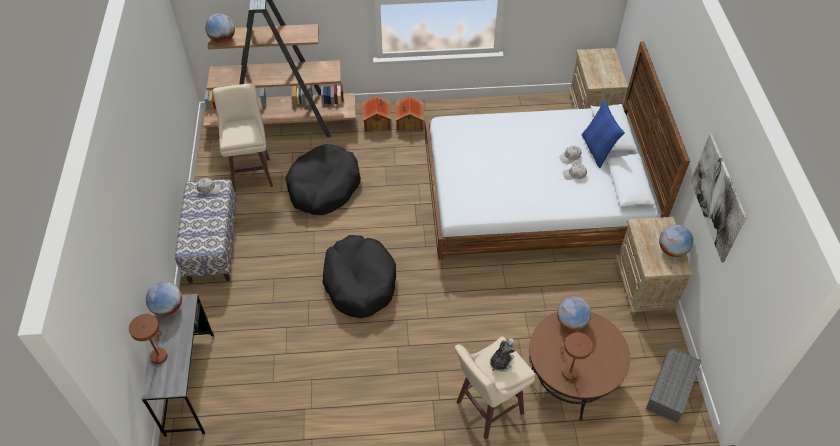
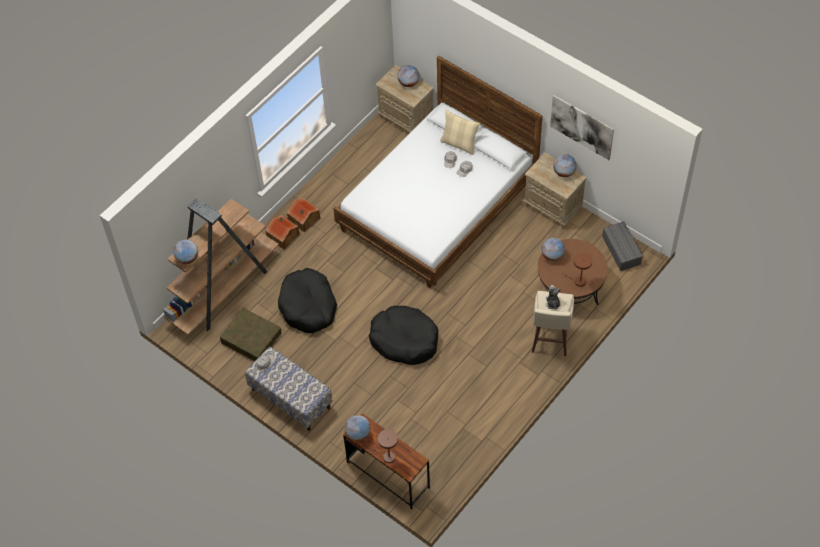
camera: 45 degrees left, 5 degrees up
grey desk [142,294,214,437] -> brown desk [343,413,430,509]
beige stool [213,83,273,192] -> brown storage box [220,308,281,361]
blue pillow [581,99,625,168] -> beige pillow [440,110,480,155]
none -> globe [397,65,419,87]

